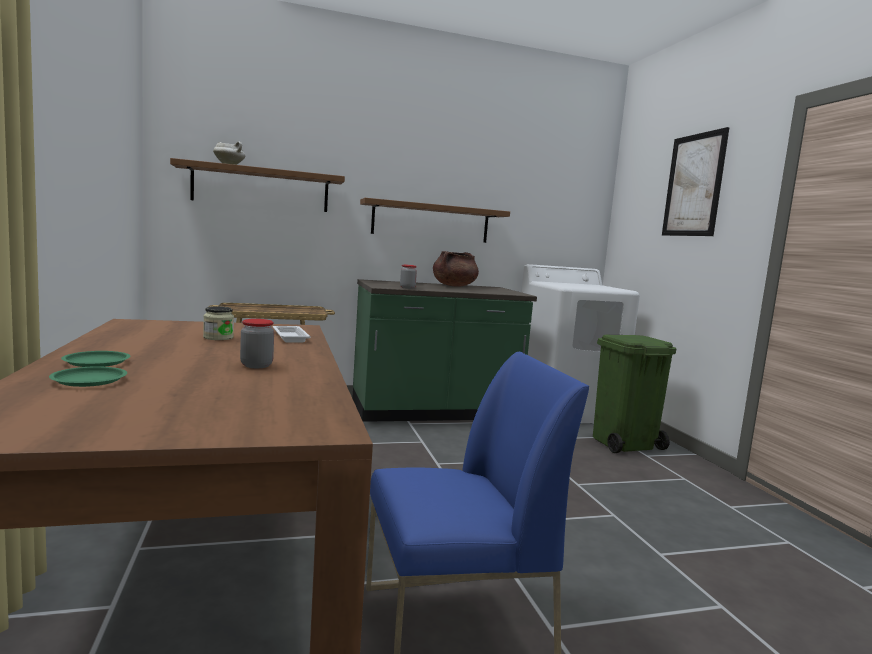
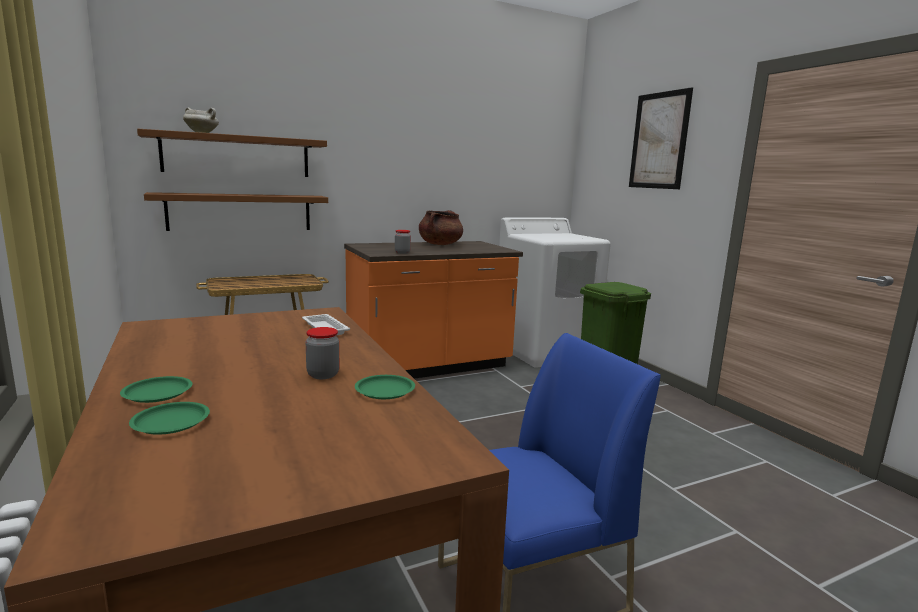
camera: 10 degrees left, 5 degrees up
jar [203,306,234,340] -> none
green counter [352,279,537,422] -> orange counter [344,241,523,379]
brown shelf [360,198,510,243] -> brown shelf moved to [144,192,328,231]
none -> green plate [355,375,415,399]

